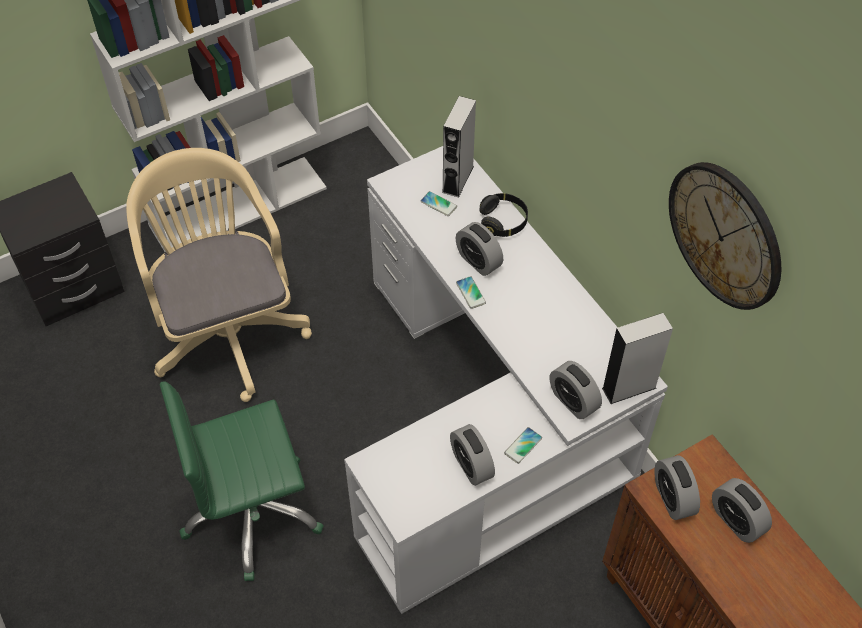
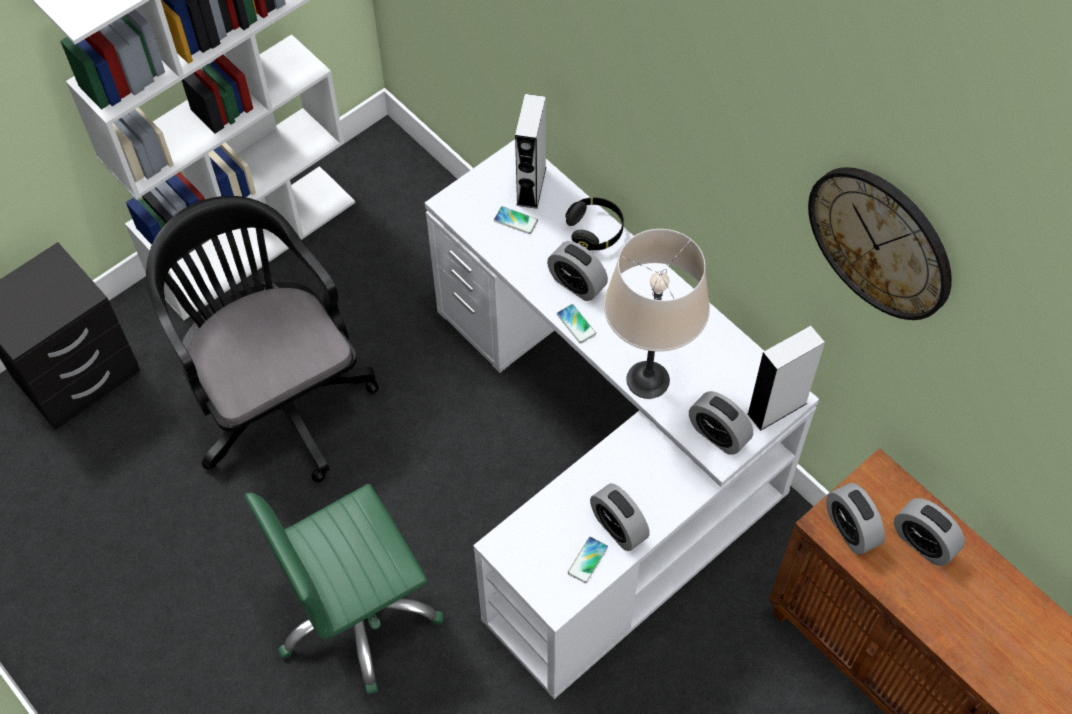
camera: 10 degrees left, 5 degrees up
beige office chair [126,148,312,402] -> black office chair [146,196,379,483]
phone [504,427,542,464] -> phone moved to [568,537,608,583]
none -> beige table lamp [604,229,710,399]

